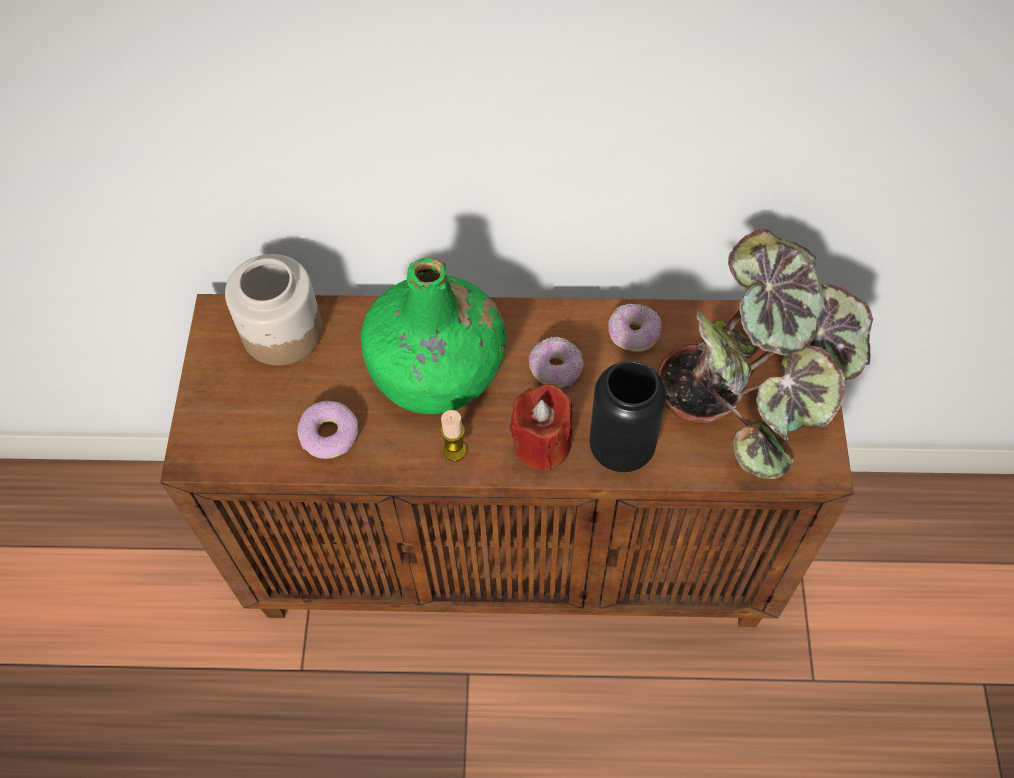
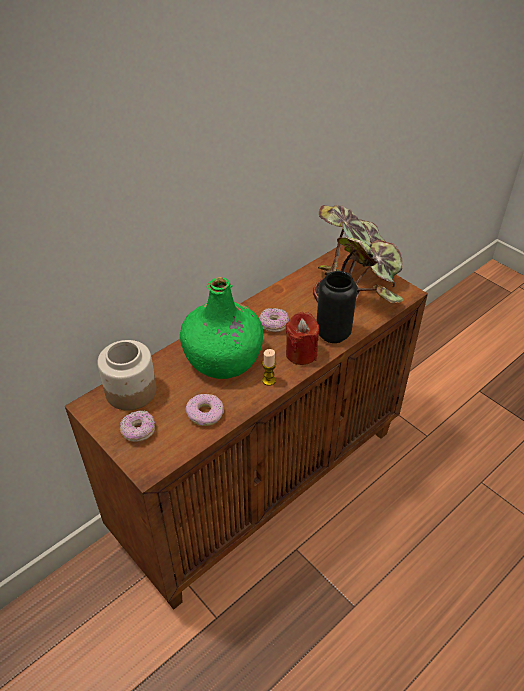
camera: 45 degrees left, 15 degrees down
donut [608,304,662,352] -> donut moved to [120,410,156,442]

